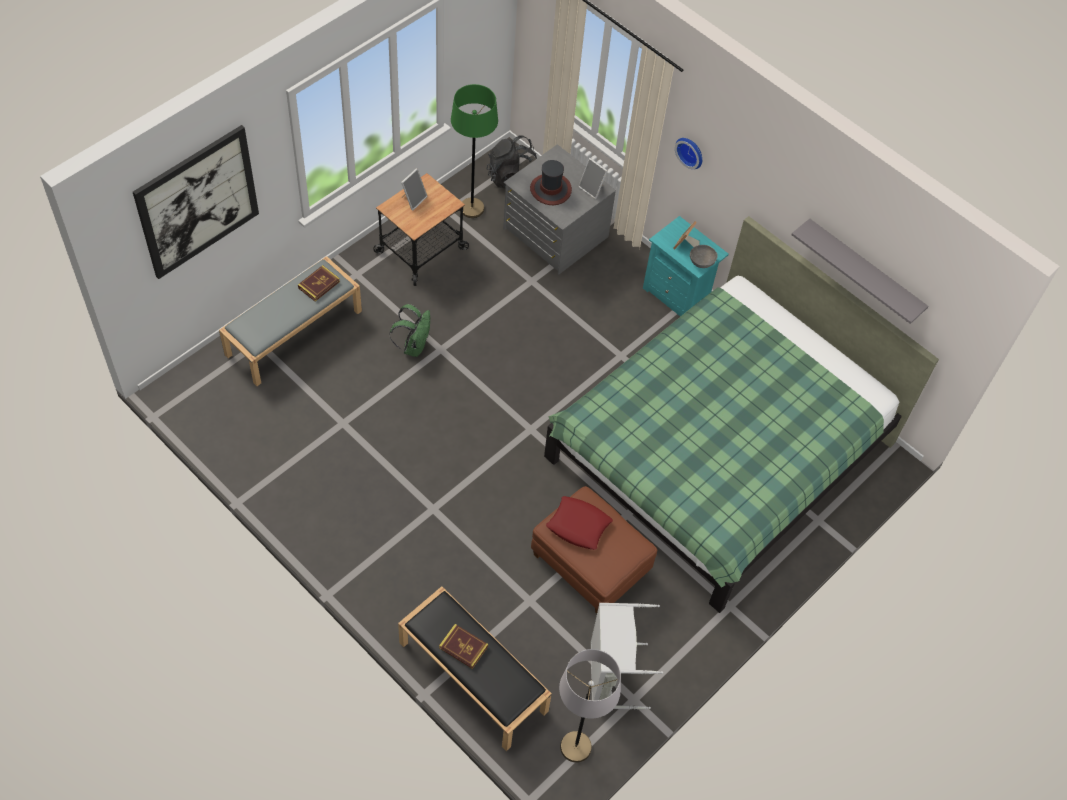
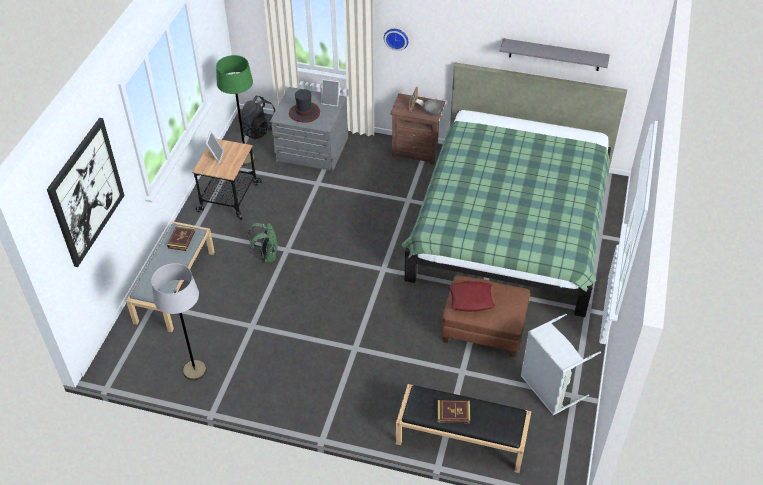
camera: 25 degrees left, 10 degrees down
grey floor lamp [559,649,621,763] -> grey floor lamp moved to [151,263,207,381]
turquoise nightstand [643,216,729,317] -> brown nightstand [390,93,445,165]

